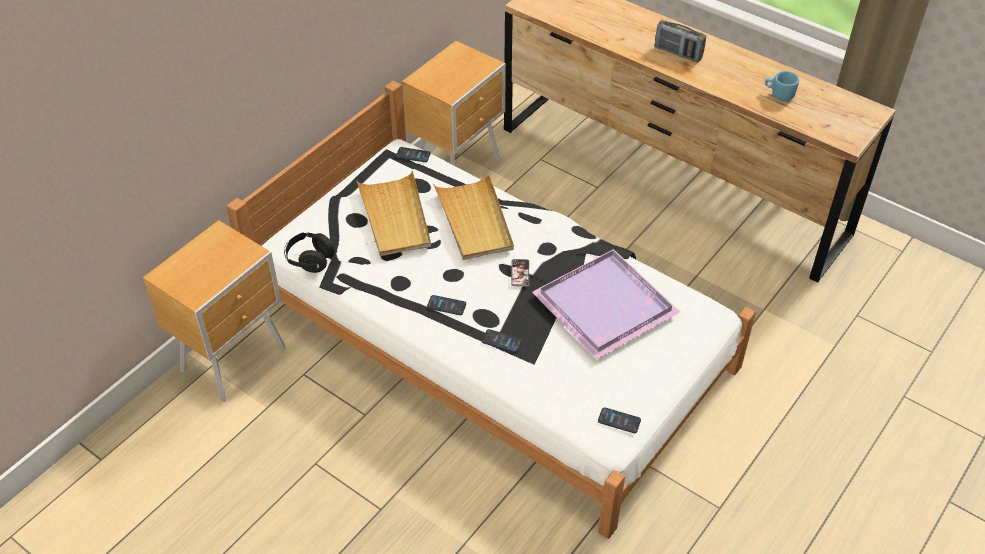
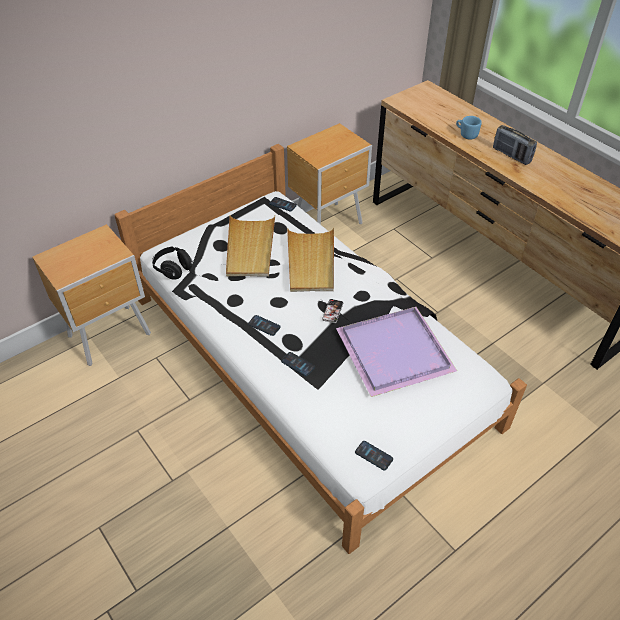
camera: 15 degrees right, 0 degrees up
blue mug [765,71,799,101] -> blue mug moved to [456,116,482,139]

